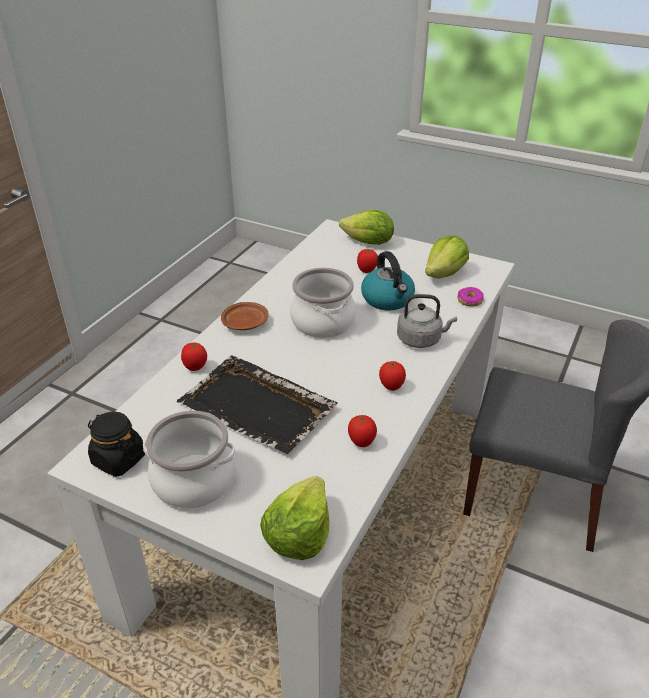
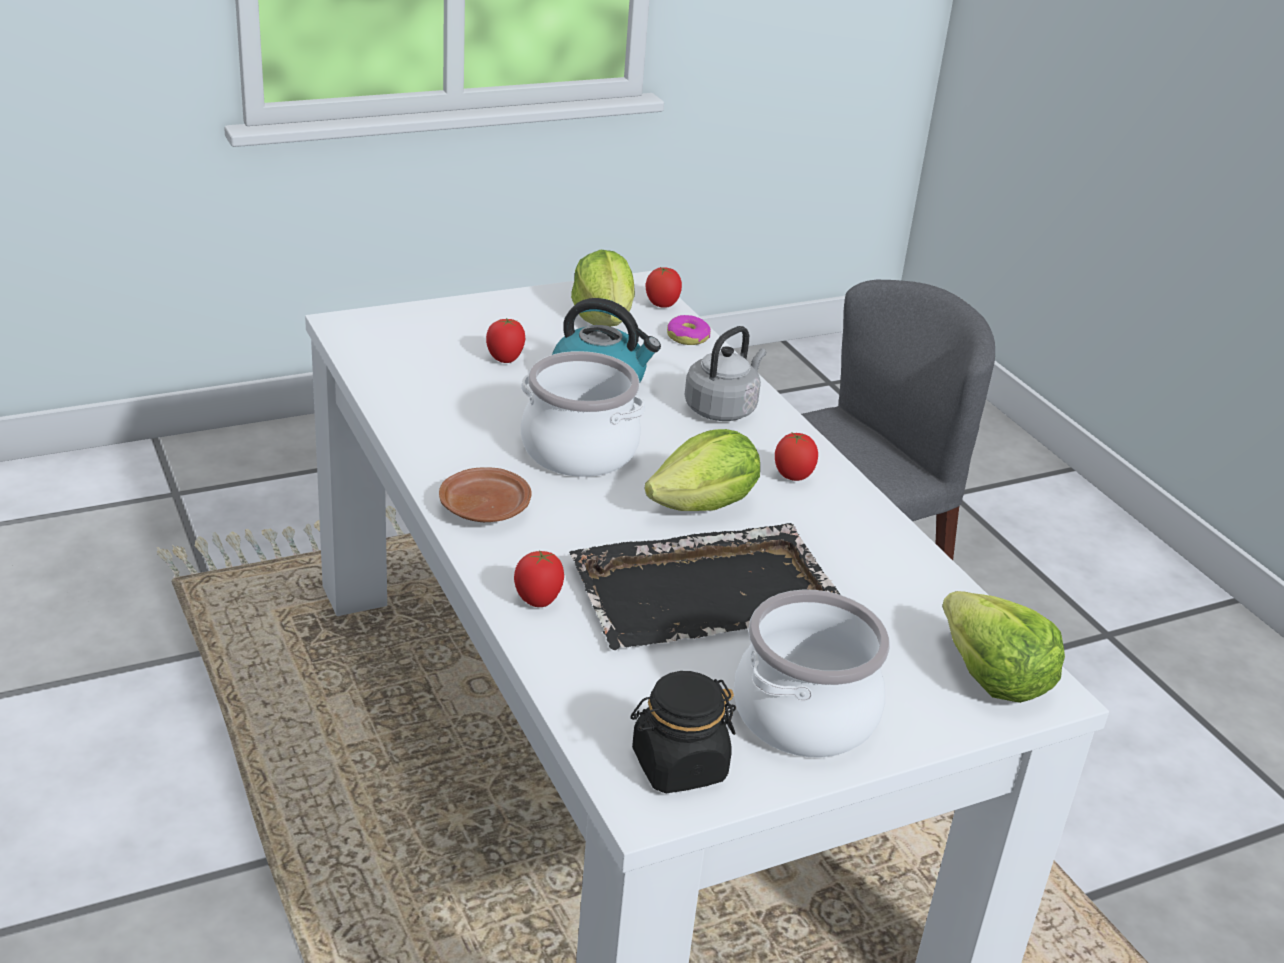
camera: 55 degrees left, 5 degrees down
lettuce [339,210,394,245] -> lettuce moved to [645,429,760,511]
tomato [348,415,377,447] -> tomato moved to [646,266,682,308]

